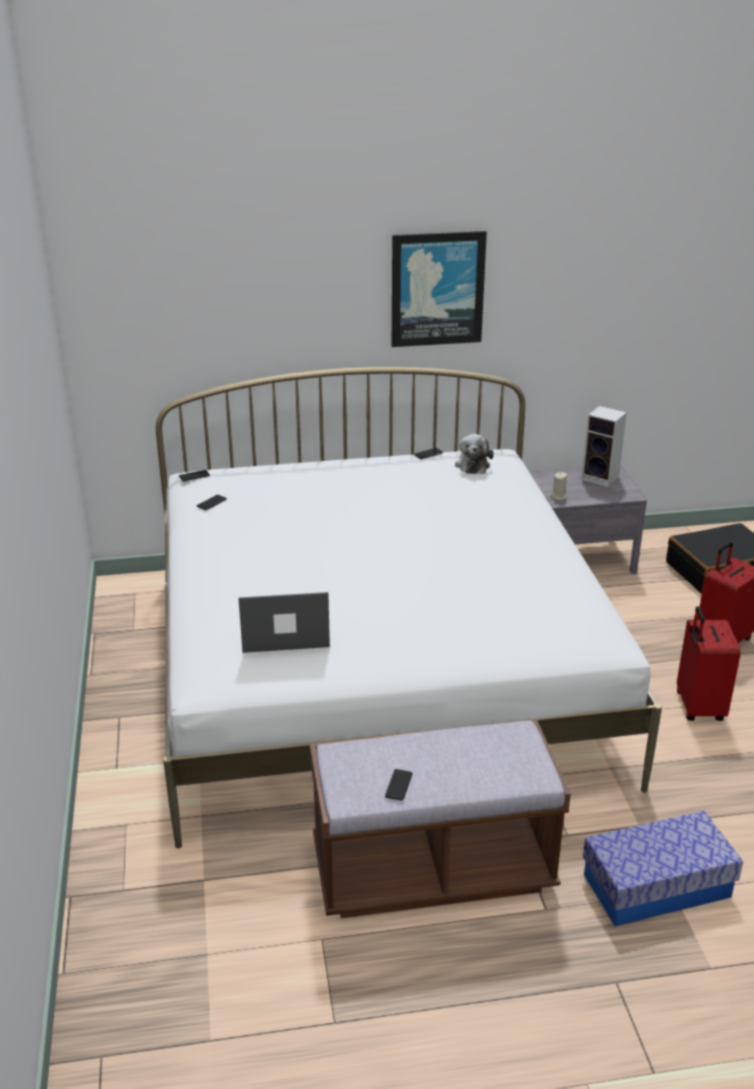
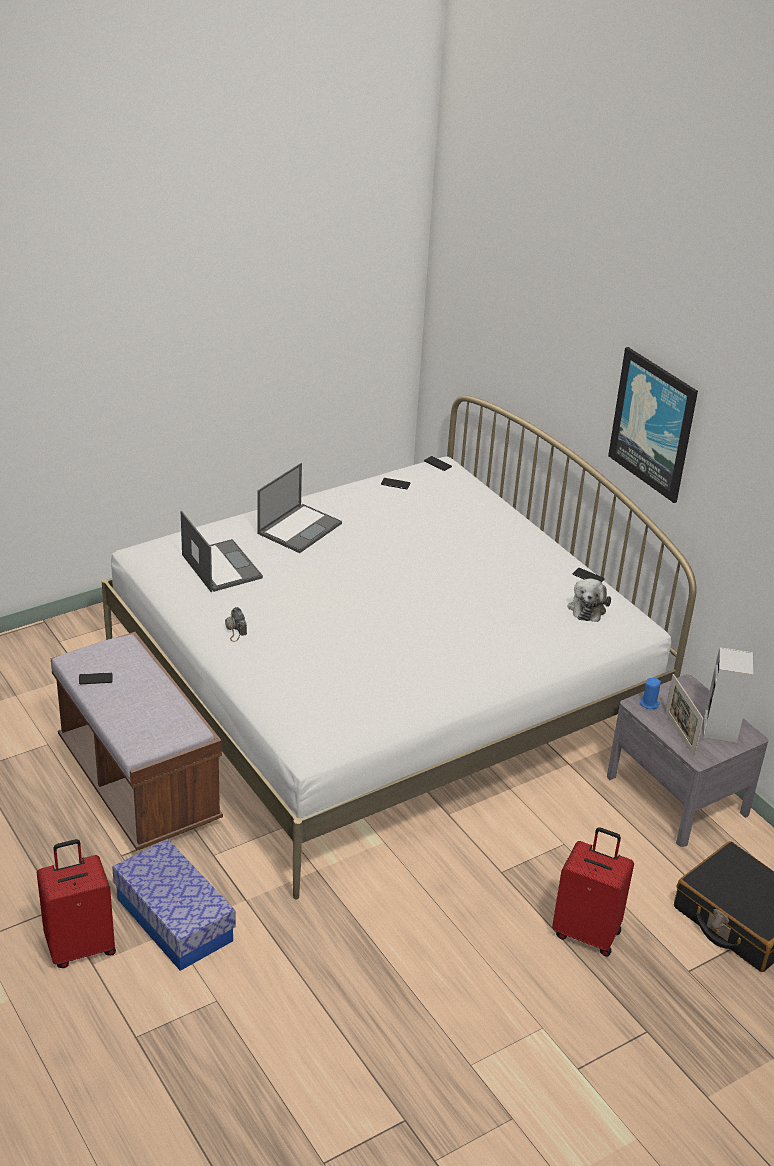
camera: 65 degrees right, 5 degrees up
plush toy [455,434,494,474] -> plush toy turned 60 degrees counterclockwise [568,579,611,622]
beige candle [550,472,567,500] -> blue candle [640,678,661,709]
red suitcase [677,606,741,721] -> red suitcase moved to [37,839,116,968]
none -> camera [225,607,247,642]
none -> laptop [257,463,342,553]
none -> picture frame [665,674,704,757]

